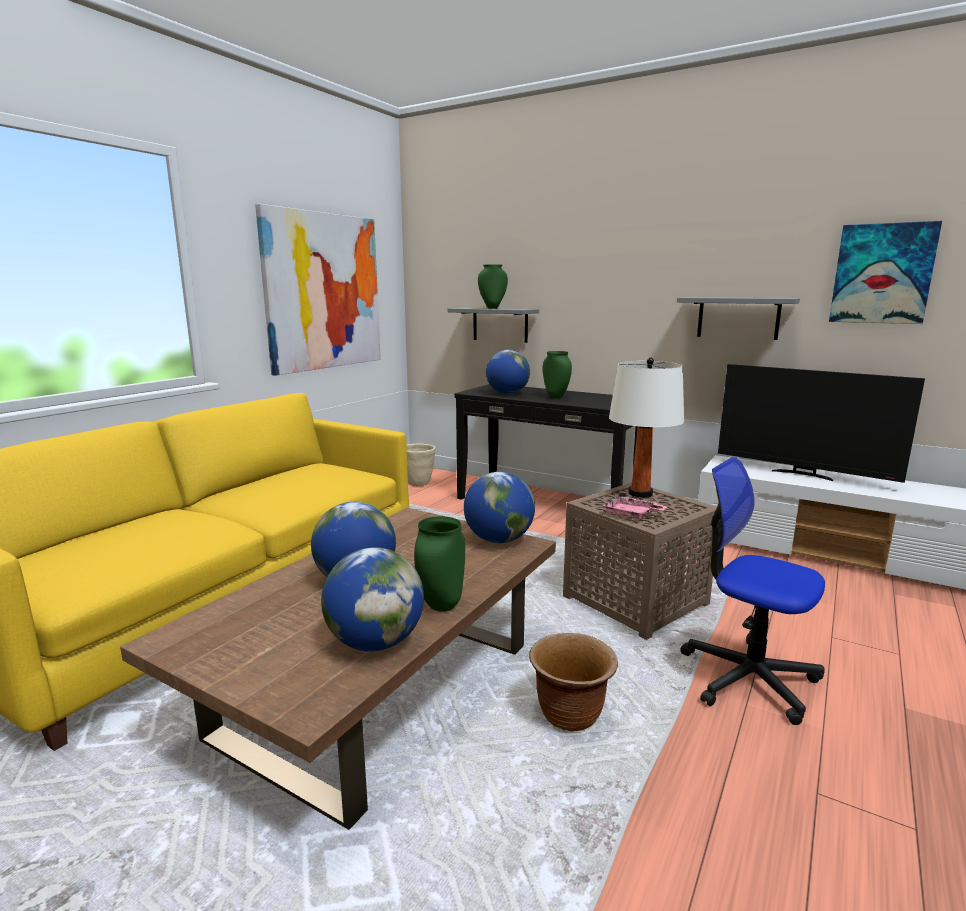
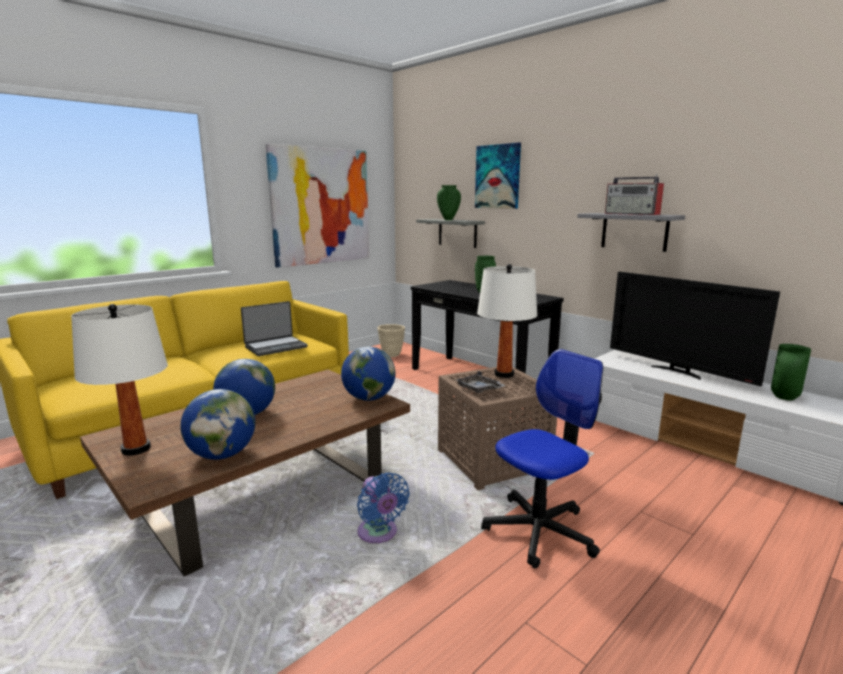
camera: 15 degrees right, 0 degrees up
green vase [414,516,465,612] -> green vase moved to [771,344,811,401]
globe [486,350,530,394] -> none
brown planter [529,633,618,731] -> blue fan [357,472,410,543]
pink tray [602,492,667,519] -> grey tray [456,371,506,393]
office chair [680,457,825,725] -> office chair turned 90 degrees clockwise [481,349,603,568]
picture [829,221,942,324] -> picture moved to [475,142,521,209]
none -> white table lamp [71,304,168,456]
none -> laptop [241,301,308,356]
none -> radio [605,174,664,215]

